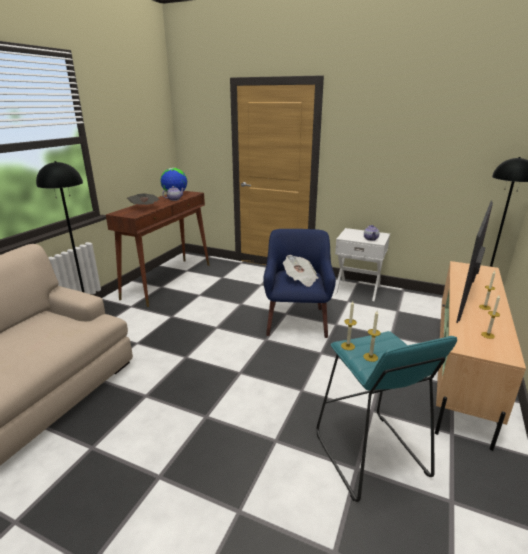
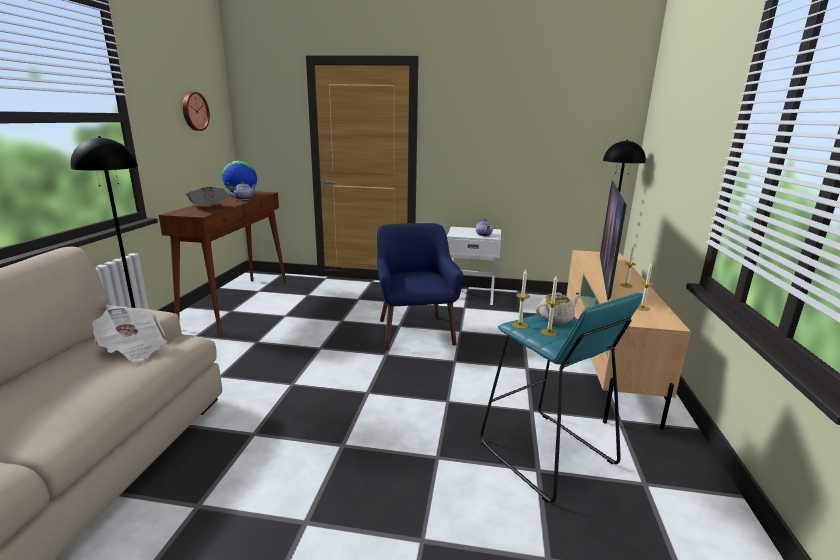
camera: 15 degrees left, 5 degrees down
newspaper [283,255,319,287] -> newspaper moved to [92,307,167,361]
none -> wall clock [183,92,210,131]
none -> beige teapot [535,292,581,324]

